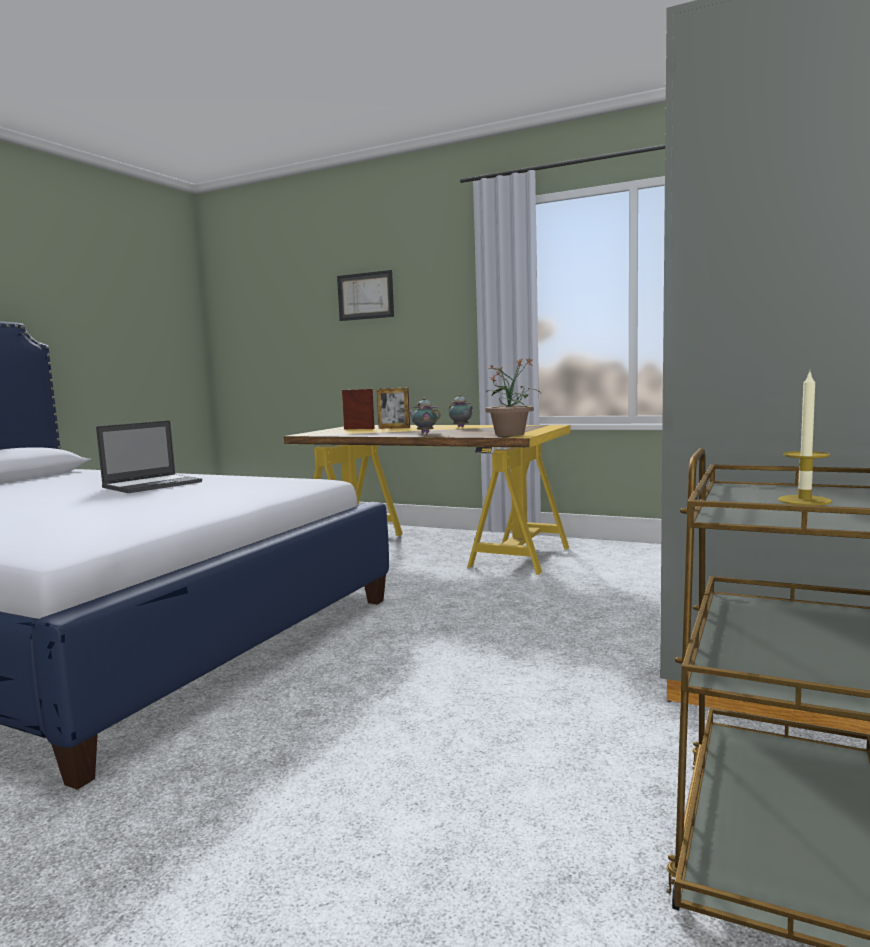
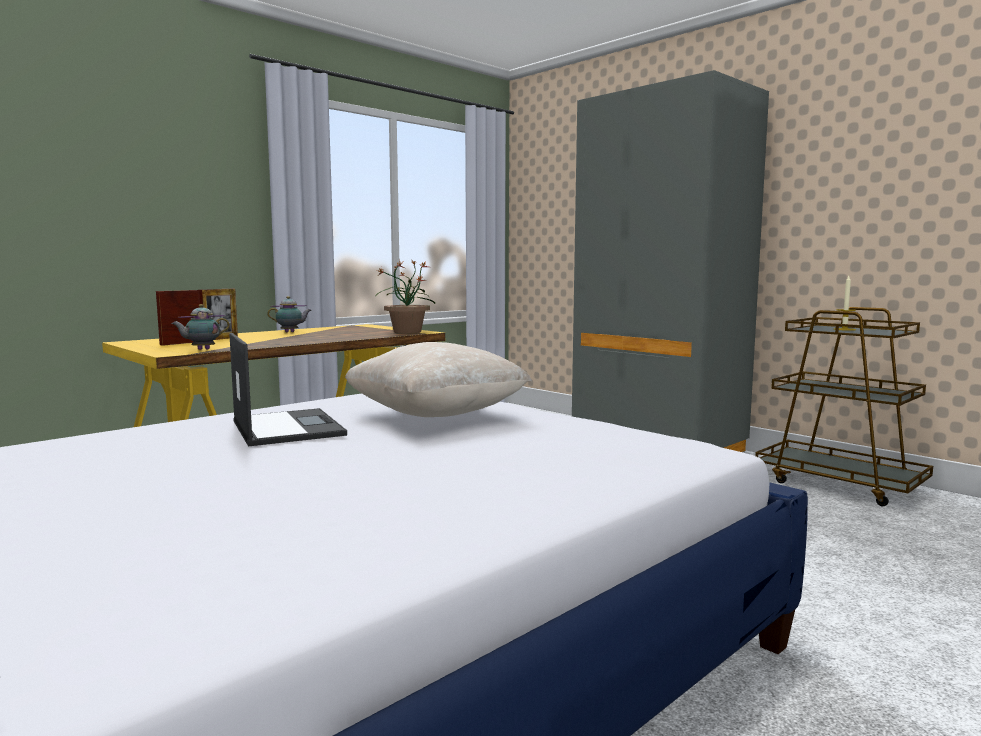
camera: 70 degrees left, 0 degrees up
picture [337,270,394,321] -> none
teapot [408,398,441,433] -> teapot moved to [172,304,230,350]
none -> beige pillow [345,342,532,417]

